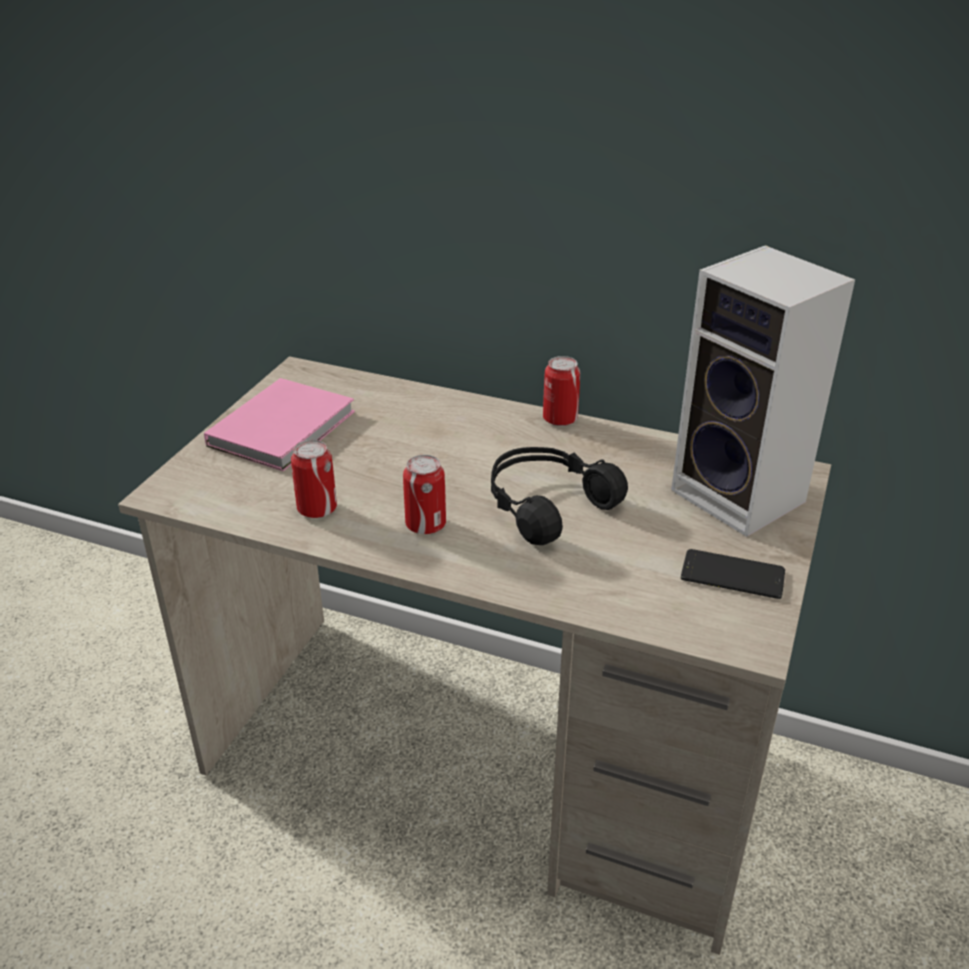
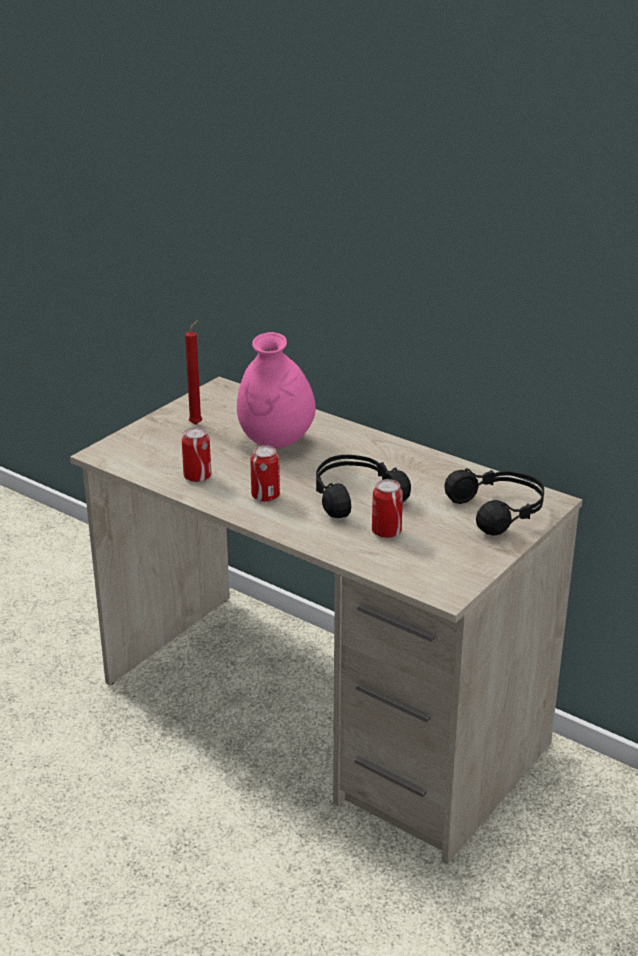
camera: 15 degrees right, 5 degrees down
pink book [204,378,355,471] -> red candle [185,320,202,425]
can [543,356,580,426] -> can moved to [372,479,403,538]
speaker [671,245,855,537] -> black headphones [444,468,544,536]
phone [681,549,785,599] -> none
none -> pink vase [237,332,316,448]

